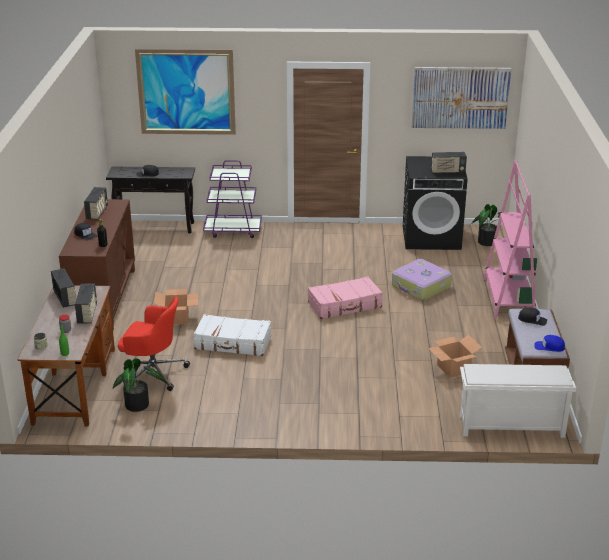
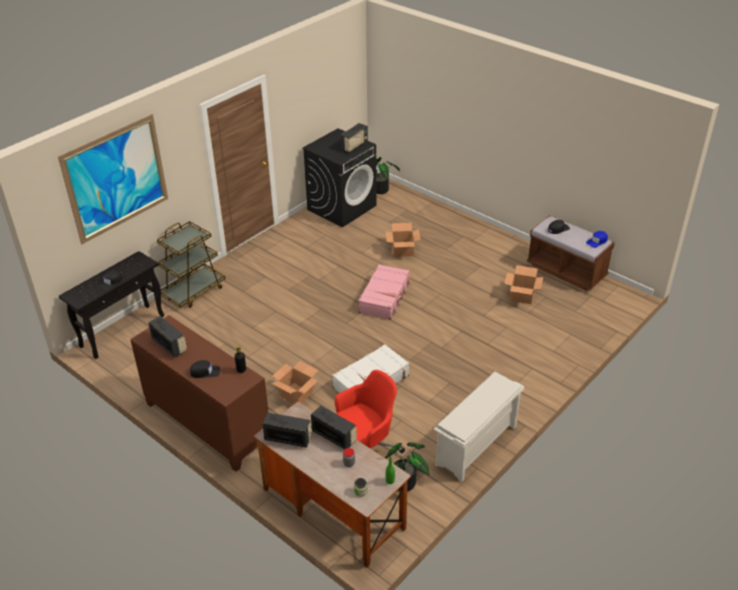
camera: 50 degrees left, 10 degrees up
purple cart [203,160,262,238] -> brown cart [157,221,225,308]
suitcase [392,259,452,300] -> cardboard box [386,223,421,257]
picture [412,67,511,129] -> none
white shoe rack [460,364,576,438] -> white shoe rack moved to [434,372,524,482]
pink bookcase [483,160,537,320] -> none

